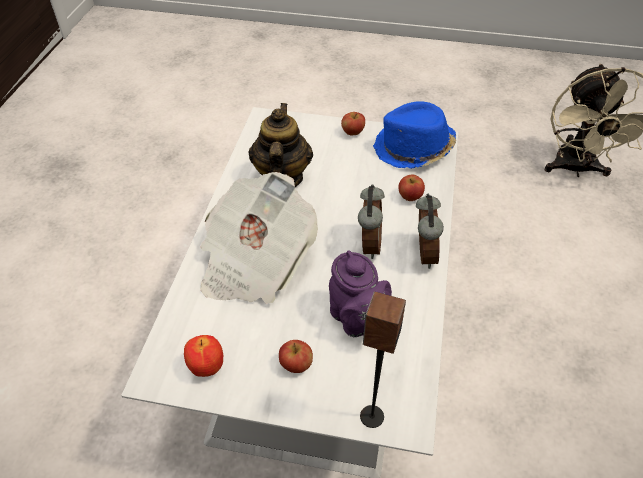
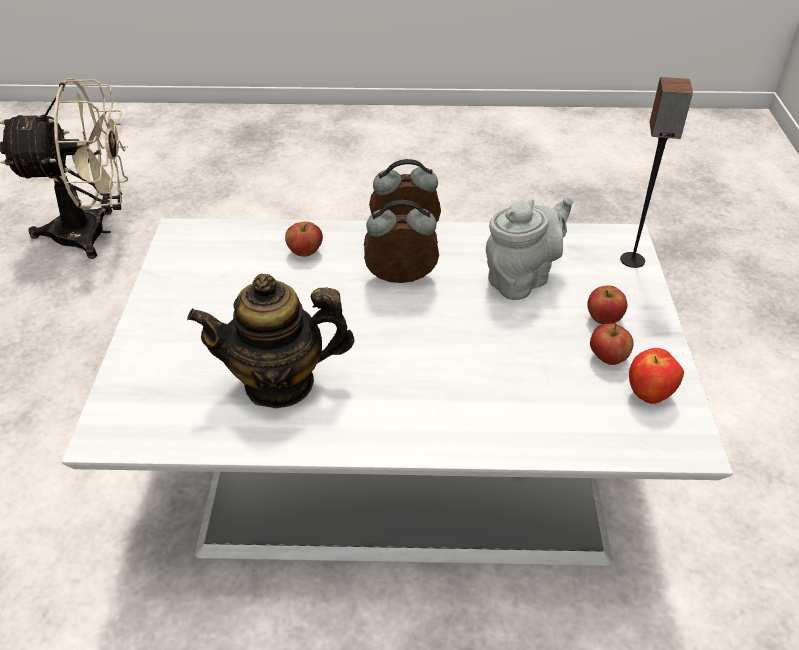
camera: 100 degrees left, 5 degrees down
newspaper [200,172,318,304] -> none
purple teapot [329,250,392,337] -> grey teapot [486,196,574,300]
apple [341,112,365,135] -> apple moved to [590,323,634,365]
blue hat [373,101,456,169] -> none

